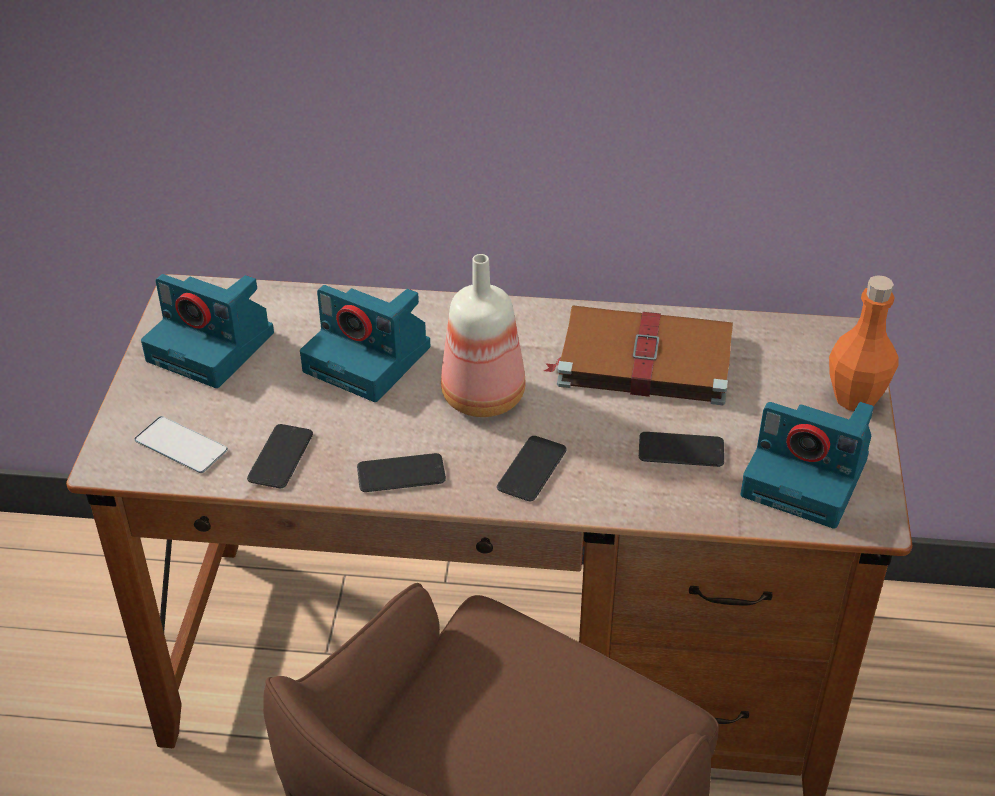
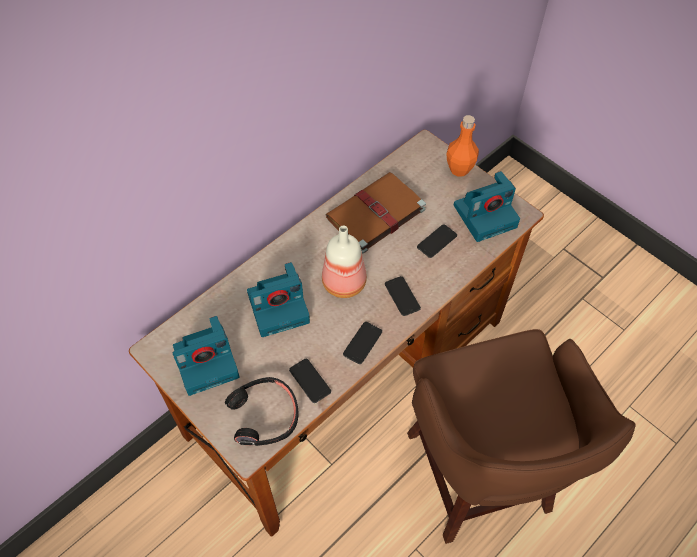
camera: 50 degrees left, 15 degrees up
phone [134,416,228,473] -> black headphones [225,377,299,446]

